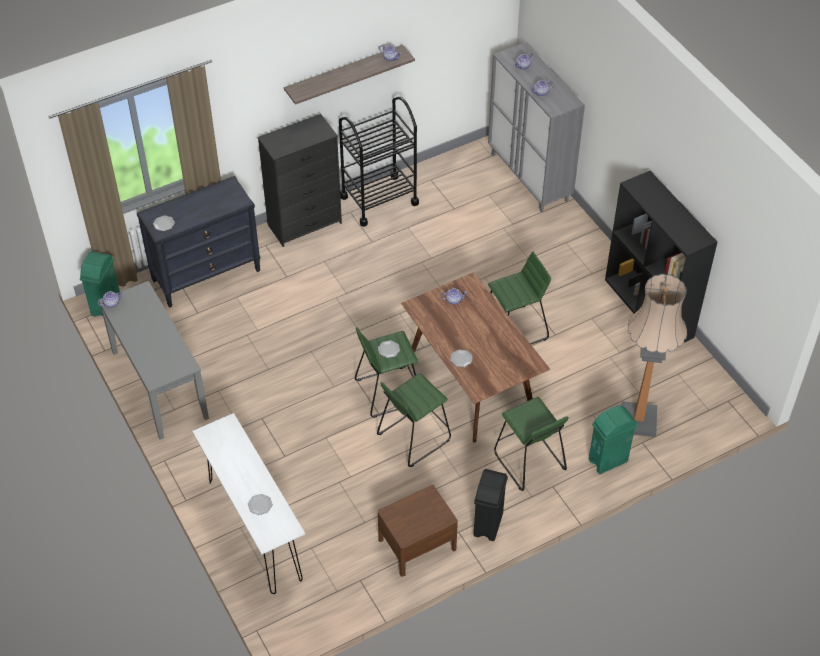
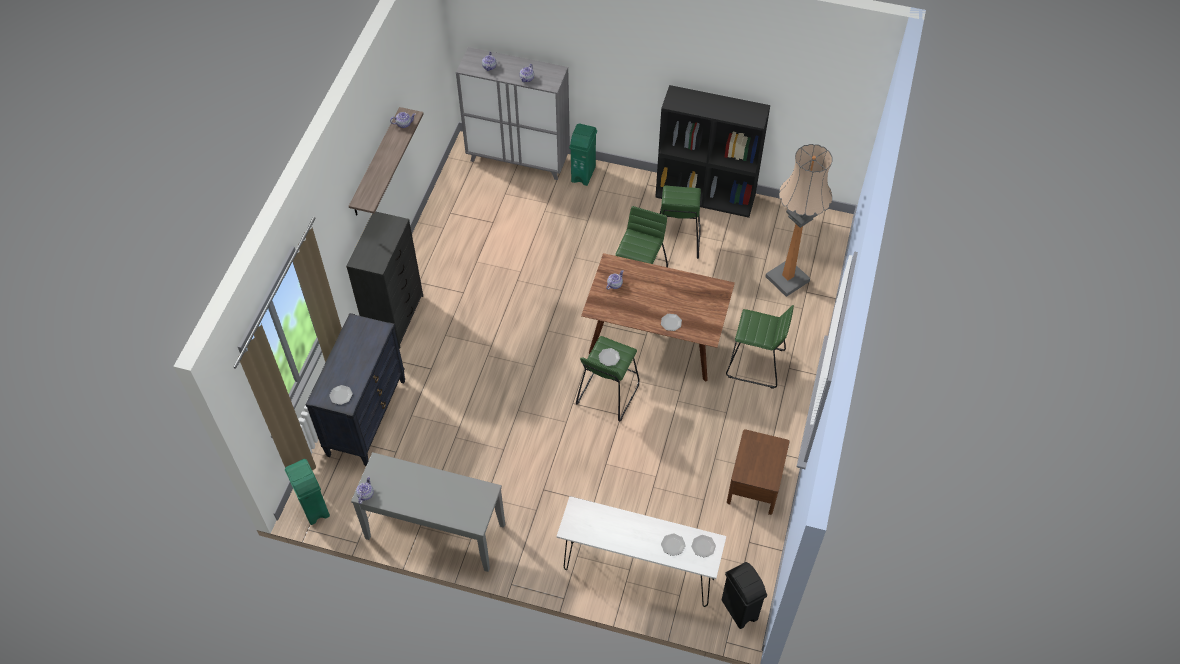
camera: 45 degrees left, 5 degrees up
black cart [339,97,419,227] -> none
green stool [377,373,451,467] -> green stool moved to [660,185,701,259]
black trash can [474,469,508,541] -> black trash can moved to [722,562,767,629]
green trash can [589,406,637,474] -> green trash can moved to [569,123,597,186]
none -> plate [691,535,716,558]

